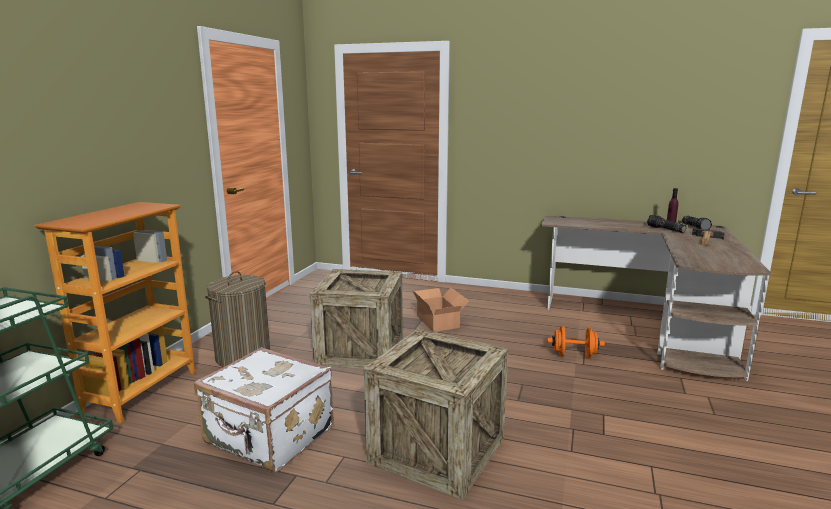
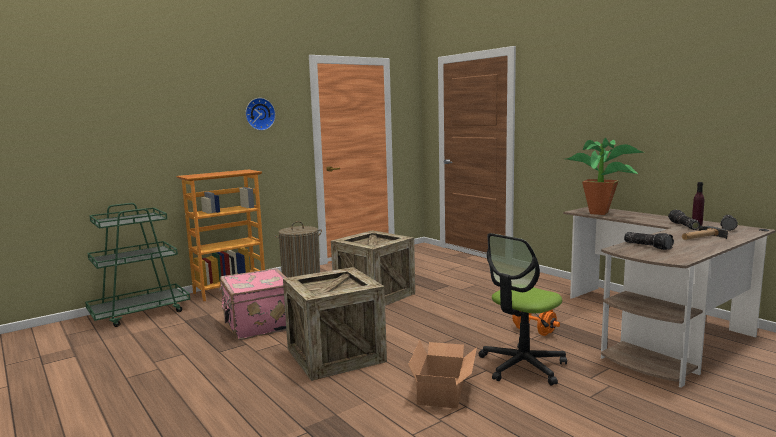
camera: 35 degrees right, 5 degrees down
white suitcase [194,347,334,472] -> pink suitcase [219,268,287,340]
cardboard box [412,288,469,332] -> cardboard box moved to [408,340,477,409]
none -> wall clock [245,98,276,131]
none -> office chair [479,233,567,386]
none -> potted plant [566,138,644,215]
none -> flashlight [624,232,674,250]

